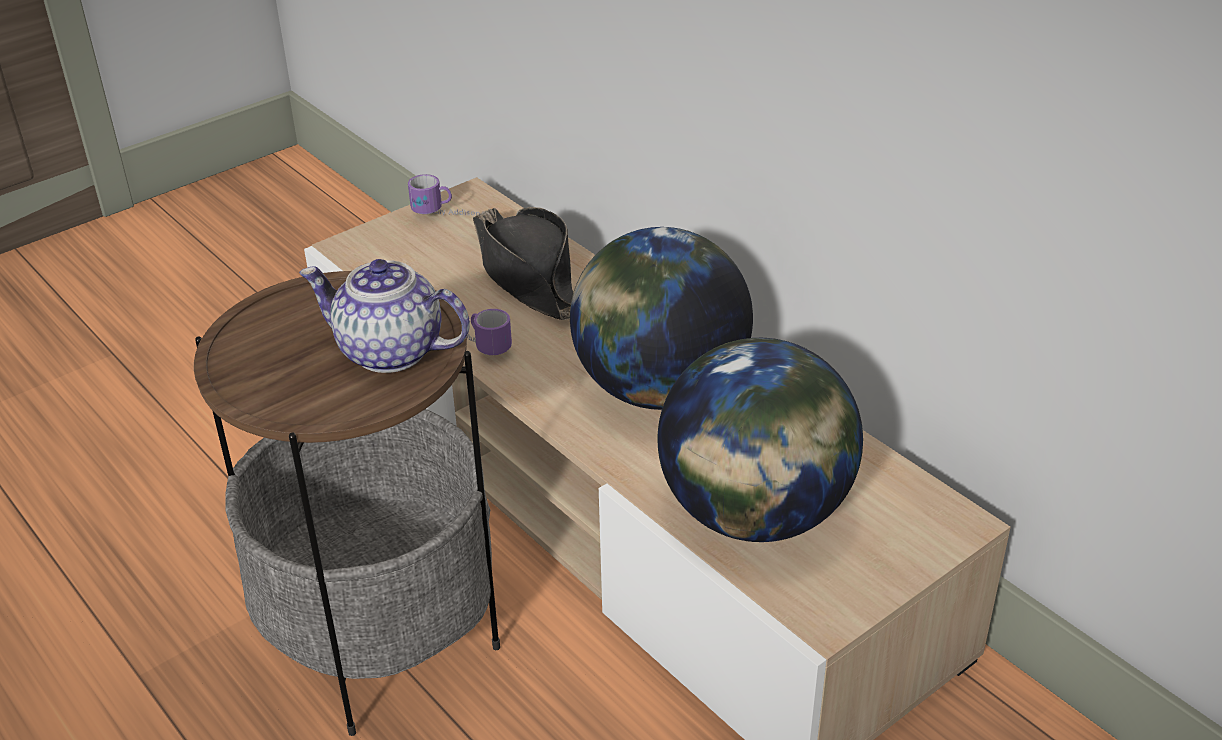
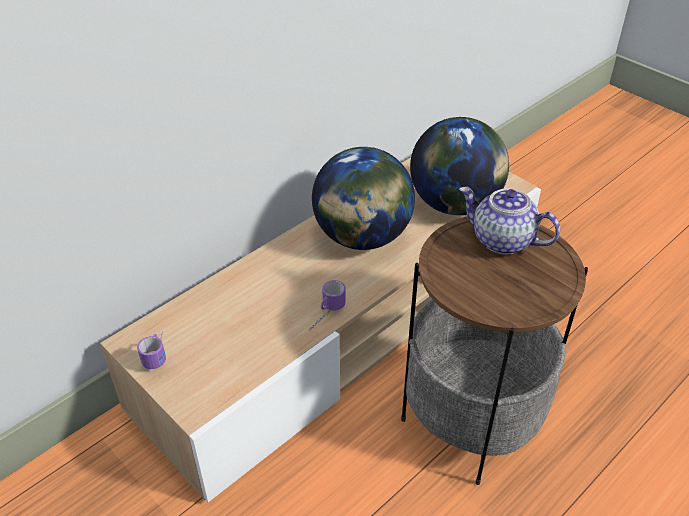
camera: 95 degrees left, 5 degrees up
teapot [299,259,470,373] -> teapot turned 105 degrees clockwise [459,186,560,255]
black hat [473,207,573,320] -> none

